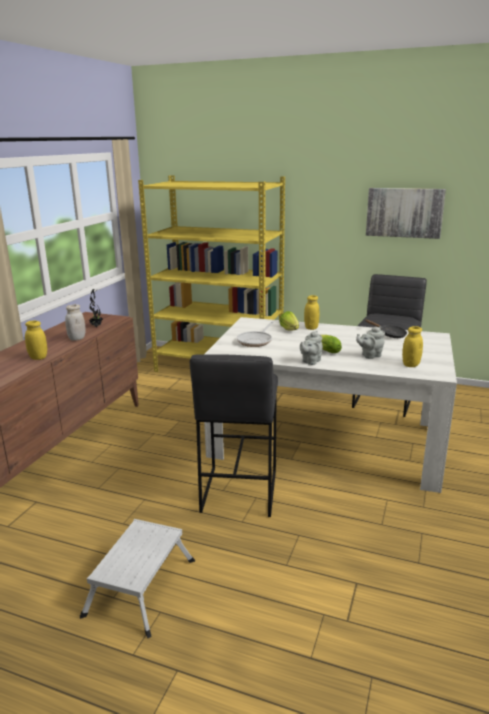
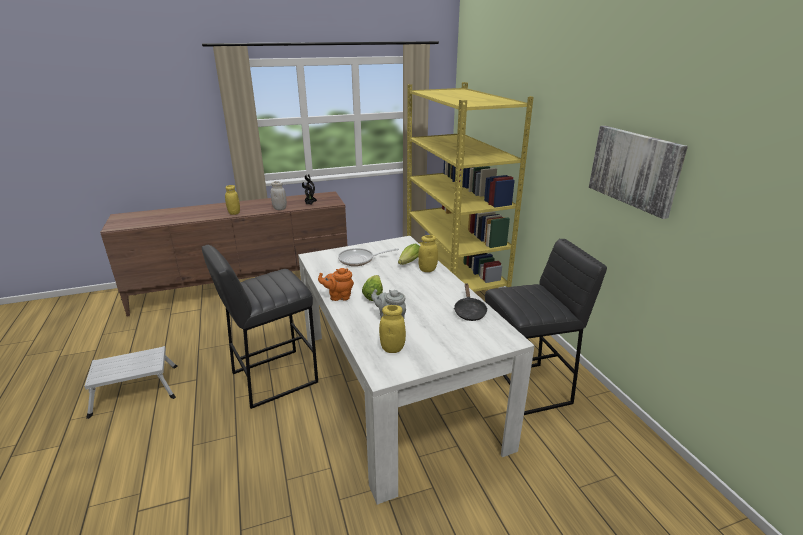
camera: 50 degrees right, 5 degrees up
grey teapot [300,331,323,365] -> orange teapot [318,268,354,301]

